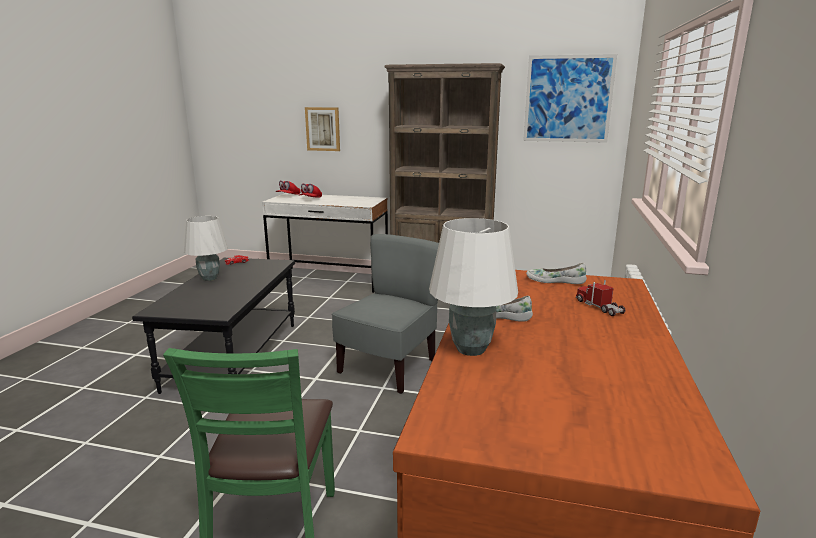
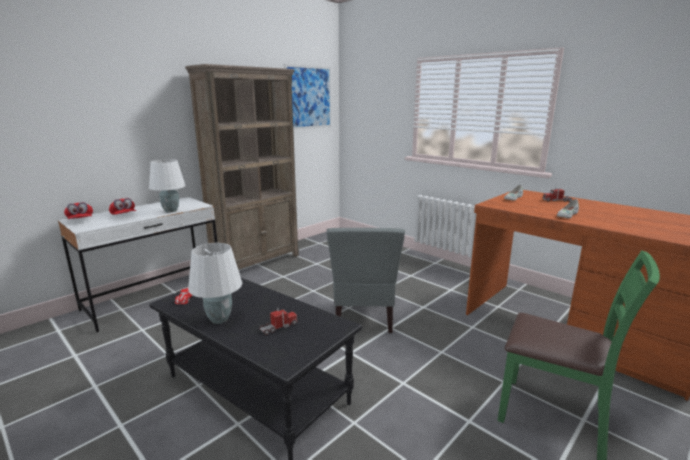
camera: 60 degrees left, 0 degrees up
picture [305,107,340,151] -> none
grey chair [332,234,439,394] -> grey chair turned 150 degrees counterclockwise [327,228,405,334]
white table lamp [429,218,518,356] -> white table lamp moved to [149,159,186,213]
none -> toy truck [259,307,298,335]

